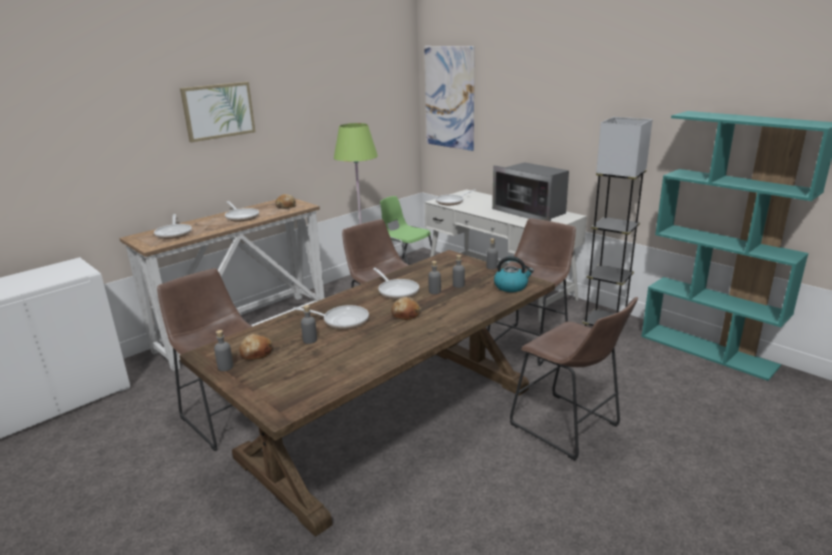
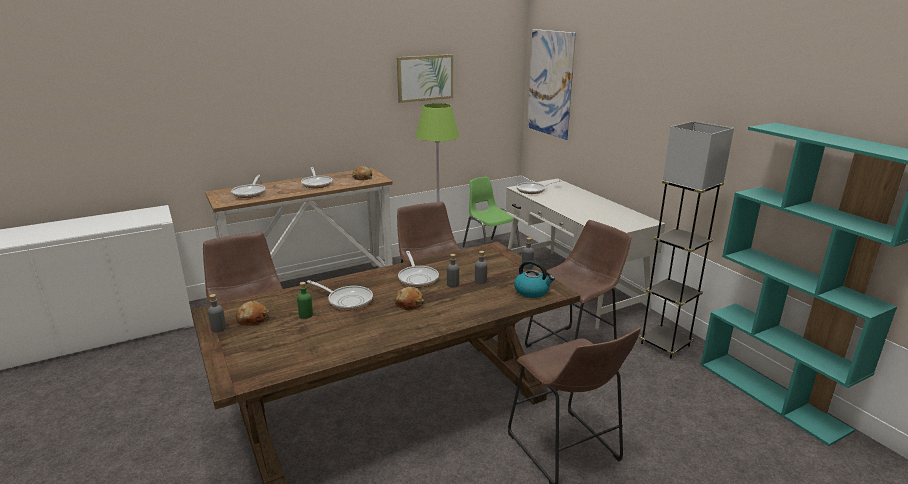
camera: 15 degrees right, 0 degrees up
picture [180,82,256,142] -> picture moved to [397,54,453,103]
grey bottle [301,305,317,344] -> green bottle [297,282,313,319]
microwave [492,162,569,221] -> none

